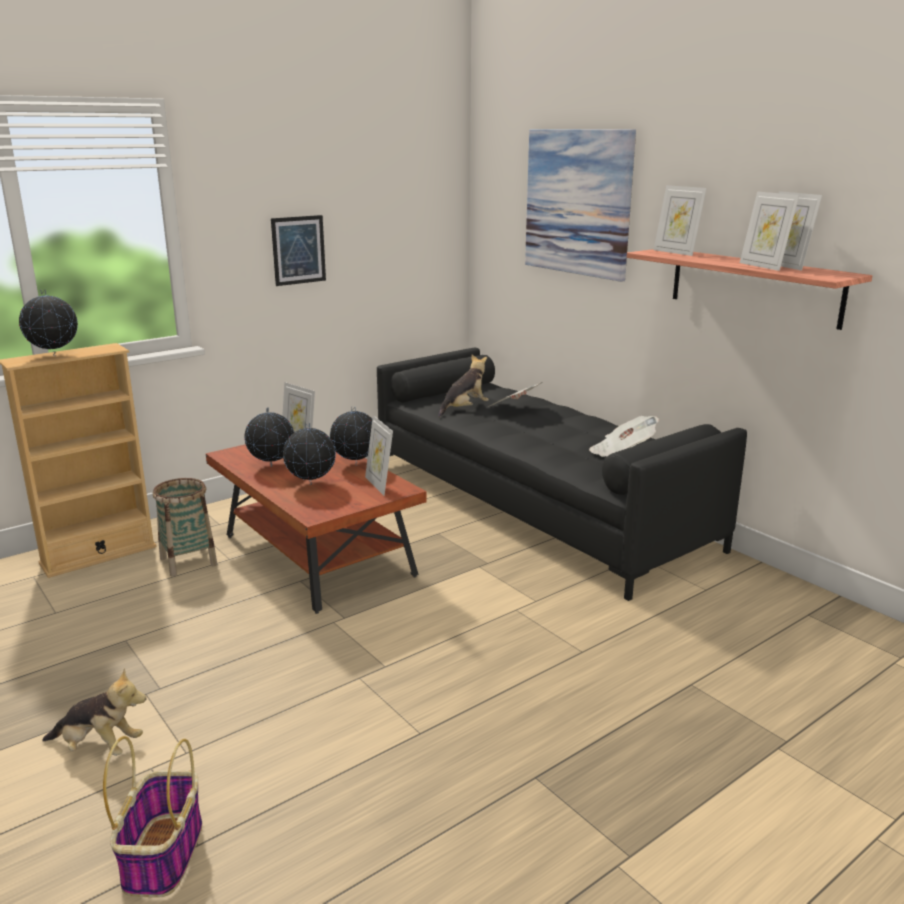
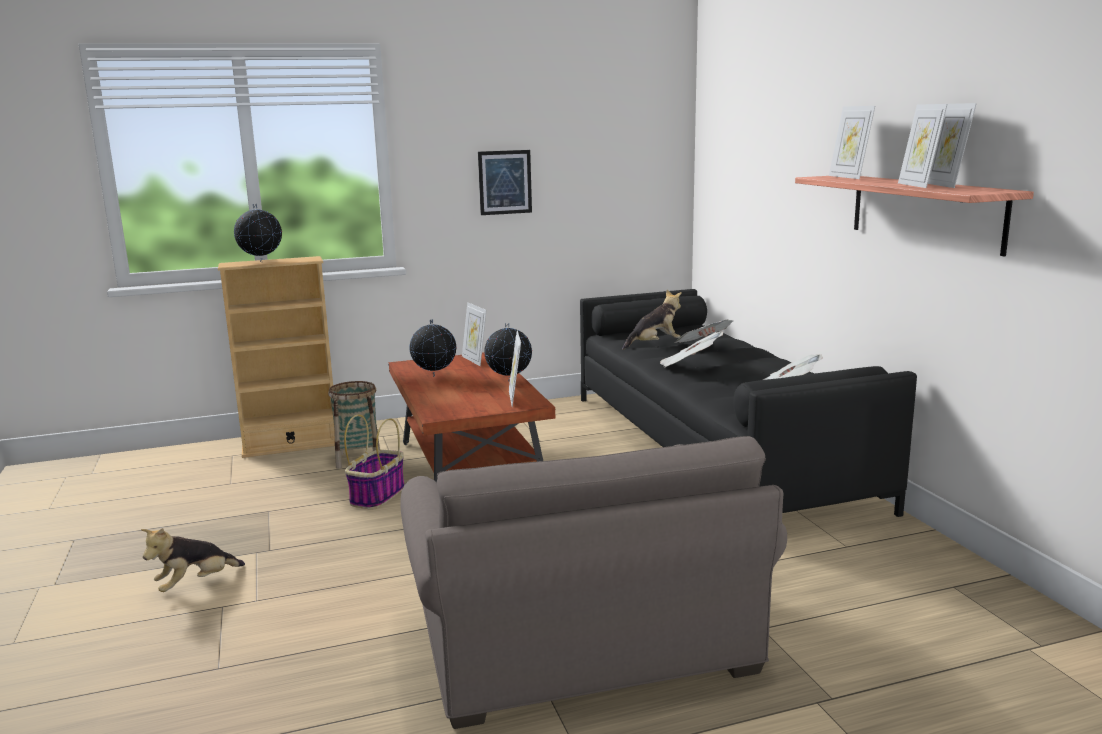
camera: 20 degrees right, 5 degrees down
plush toy [42,668,147,756] -> plush toy turned 105 degrees clockwise [141,528,245,592]
basket [103,736,202,898] -> basket moved to [344,415,404,510]
globe [283,423,336,485] -> none
picture [525,129,636,282] -> none
none -> grey armchair [400,436,787,729]
none -> newspaper [660,332,723,368]

